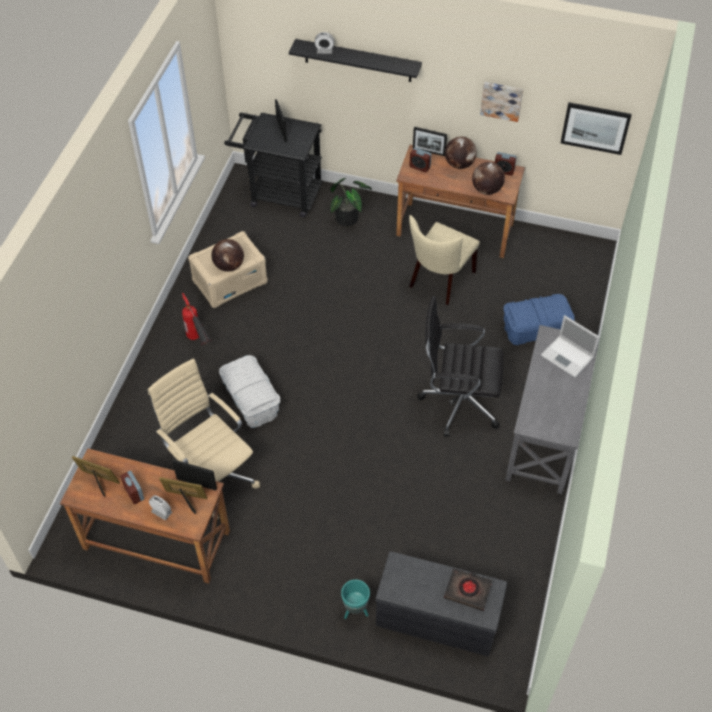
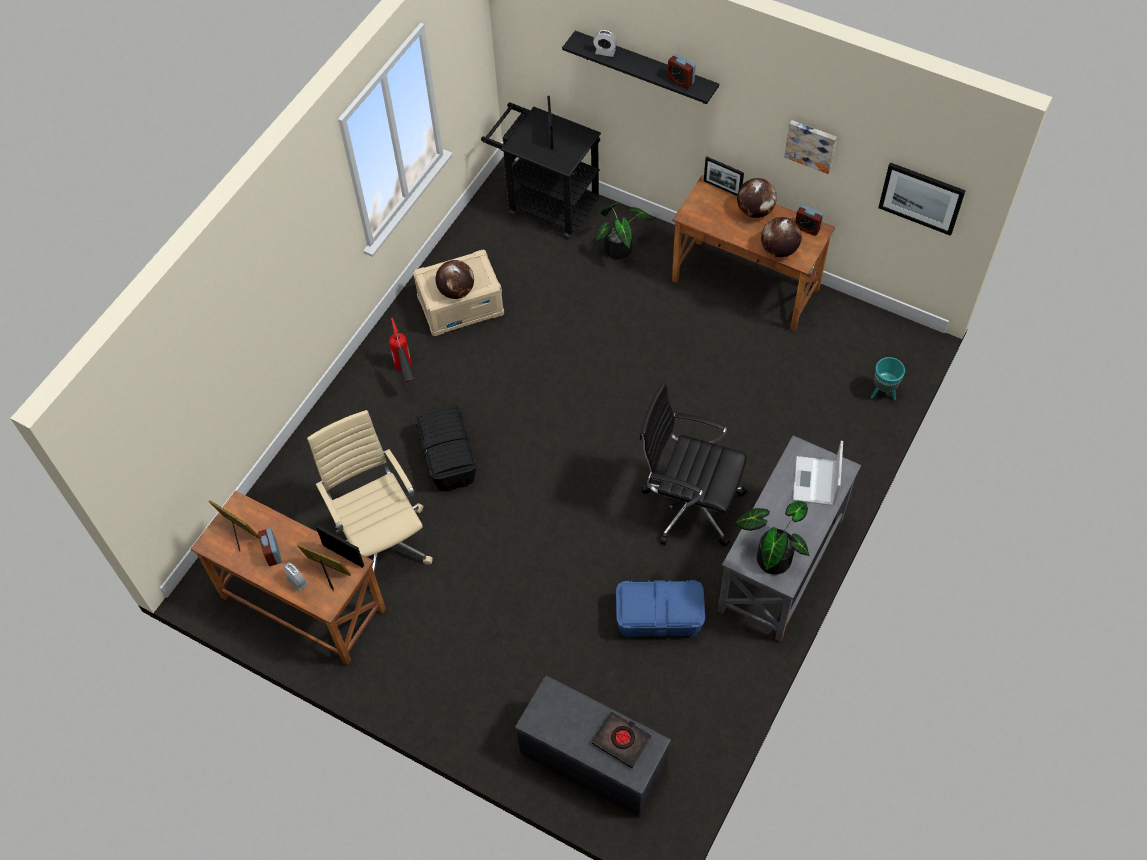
camera: 15 degrees right, 5 degrees up
white storage box [219,355,280,428] -> black storage box [415,405,477,491]
turquoise planter [341,579,370,619] -> turquoise planter moved to [871,357,905,400]
alarm clock [409,148,431,173] -> alarm clock moved to [667,54,696,89]
beige chair [409,215,480,305] -> none
blue storage box [504,294,575,345] -> blue storage box moved to [616,580,705,638]
laptop [541,315,600,378] -> laptop turned 45 degrees clockwise [793,441,843,506]
none -> potted plant [735,501,809,575]

